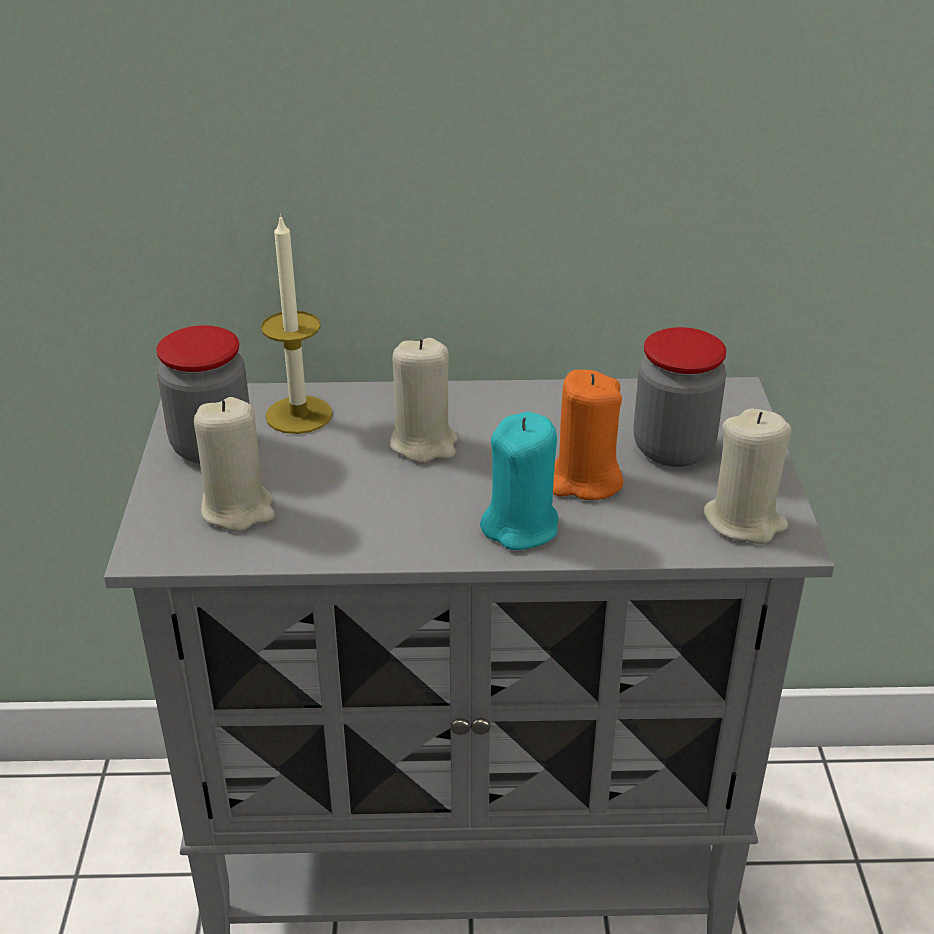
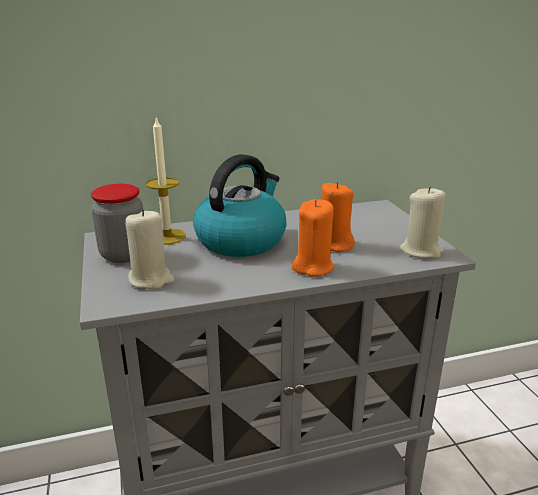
camera: 15 degrees left, 10 degrees down
beige candle [390,338,457,463] -> kettle [193,154,287,257]
turquoise candle [480,412,559,550] -> orange candle [292,199,335,277]
jar [634,327,727,467] -> none

